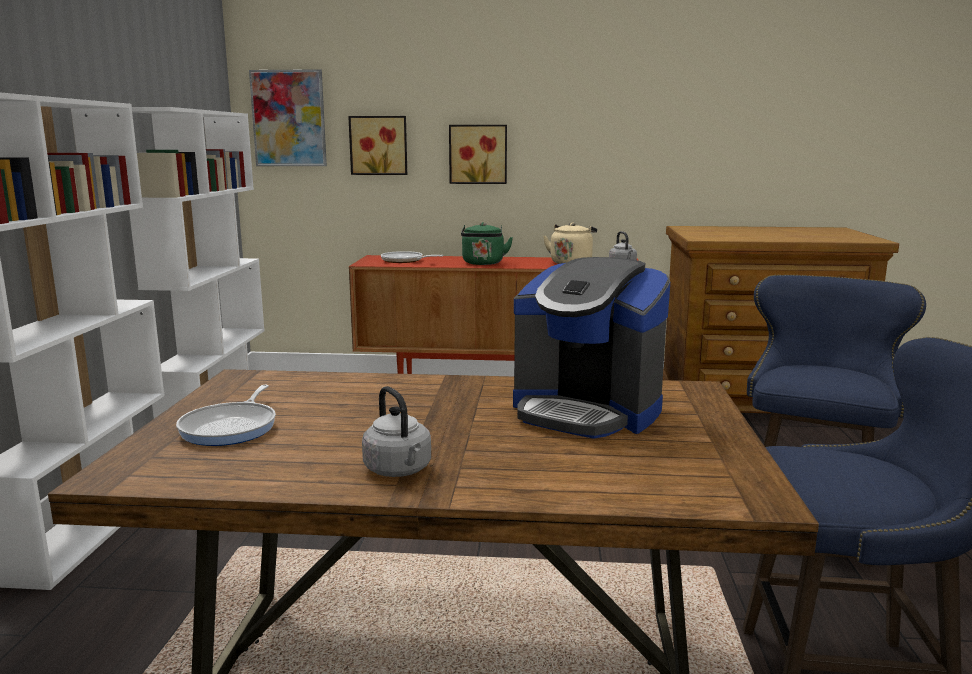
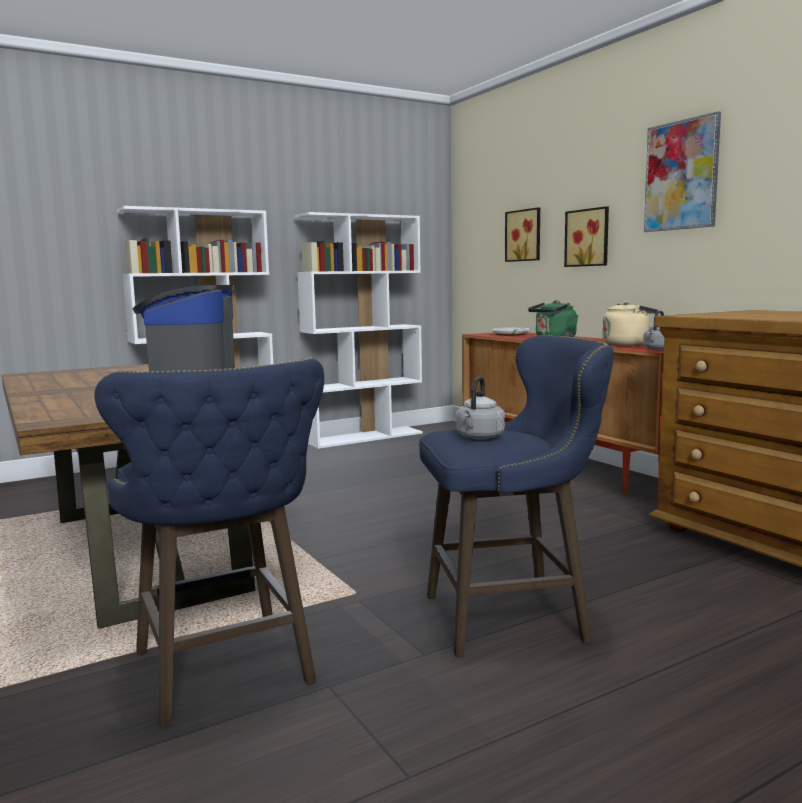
camera: 55 degrees right, 5 degrees down
frying pan [176,385,276,446] -> none
picture [249,69,327,166] -> picture moved to [644,111,721,232]
grey kettle [362,386,431,477] -> grey kettle moved to [456,377,505,439]

